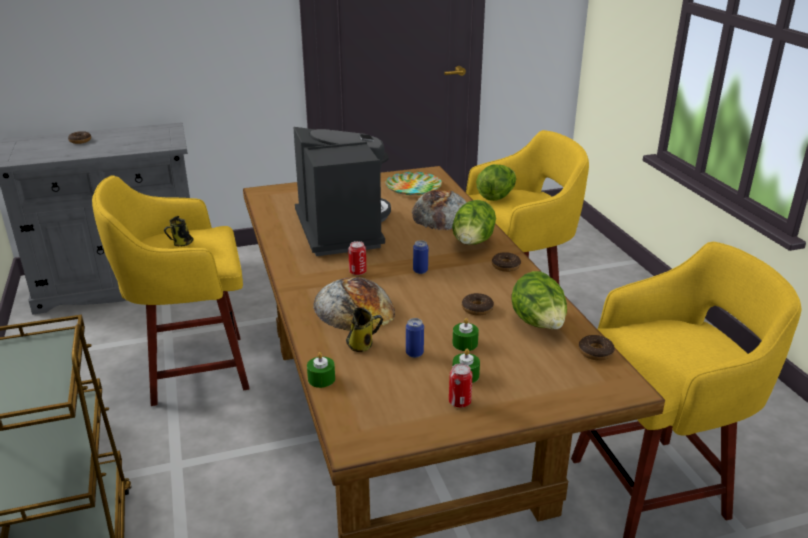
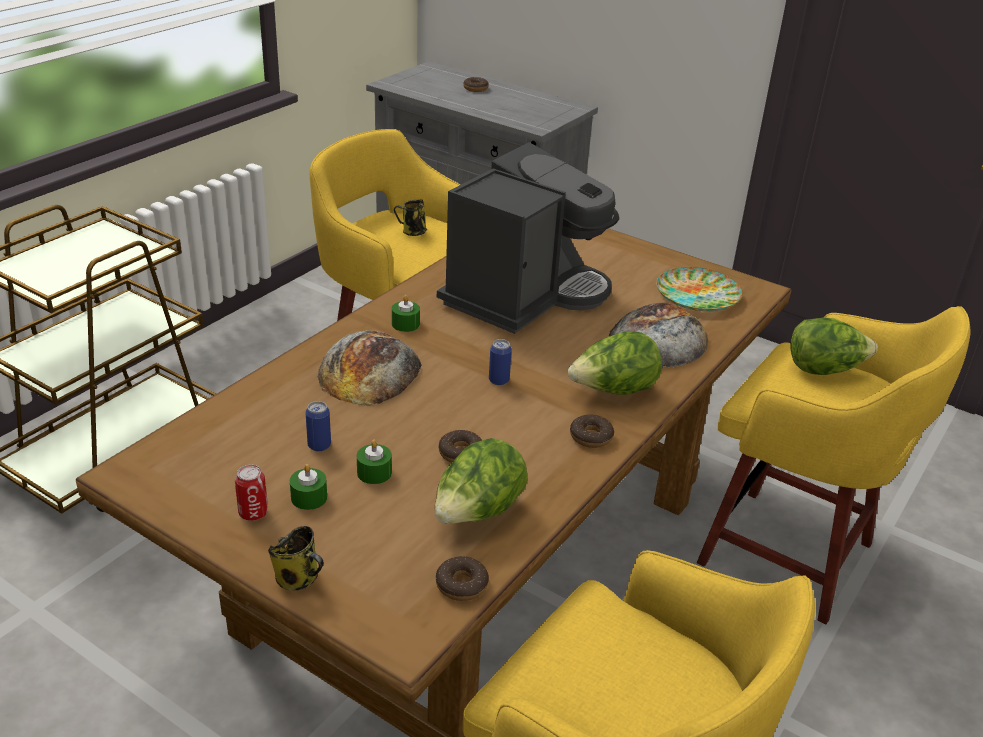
camera: 50 degrees right, 5 degrees up
green candle [307,352,335,388] -> green candle moved to [392,295,420,332]
mug [346,308,383,352] -> mug moved to [268,526,324,591]
can [349,241,367,275] -> none

